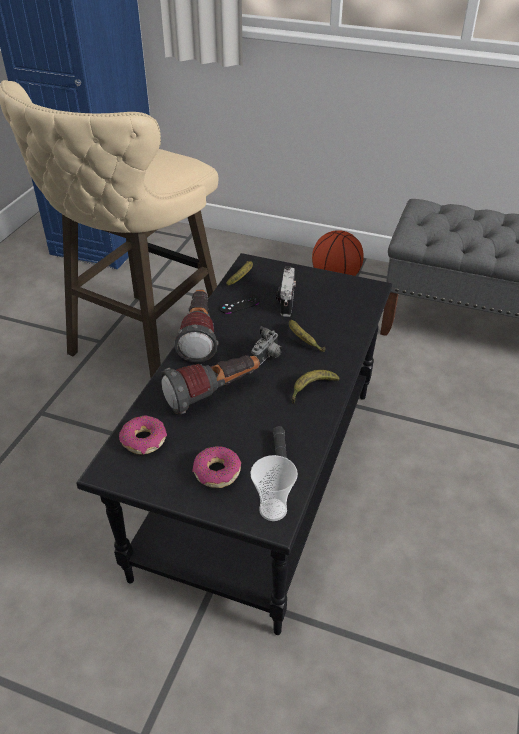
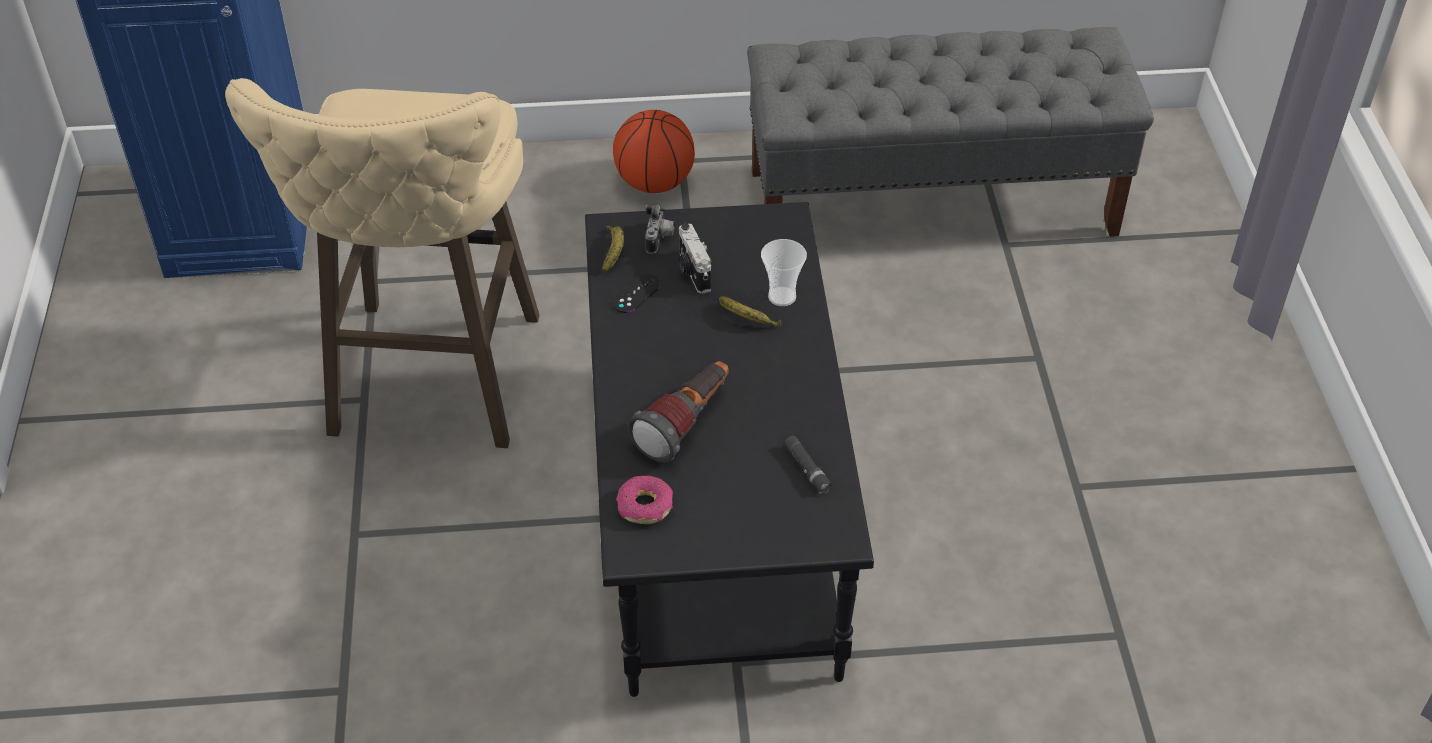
camera: 25 degrees left, 5 degrees up
flashlight [174,290,218,362] -> none
donut [192,446,241,488] -> none
cup [250,455,298,521] -> cup moved to [761,239,807,306]
camera [251,326,282,365] -> camera moved to [645,204,675,254]
banana [292,370,340,403] -> none

